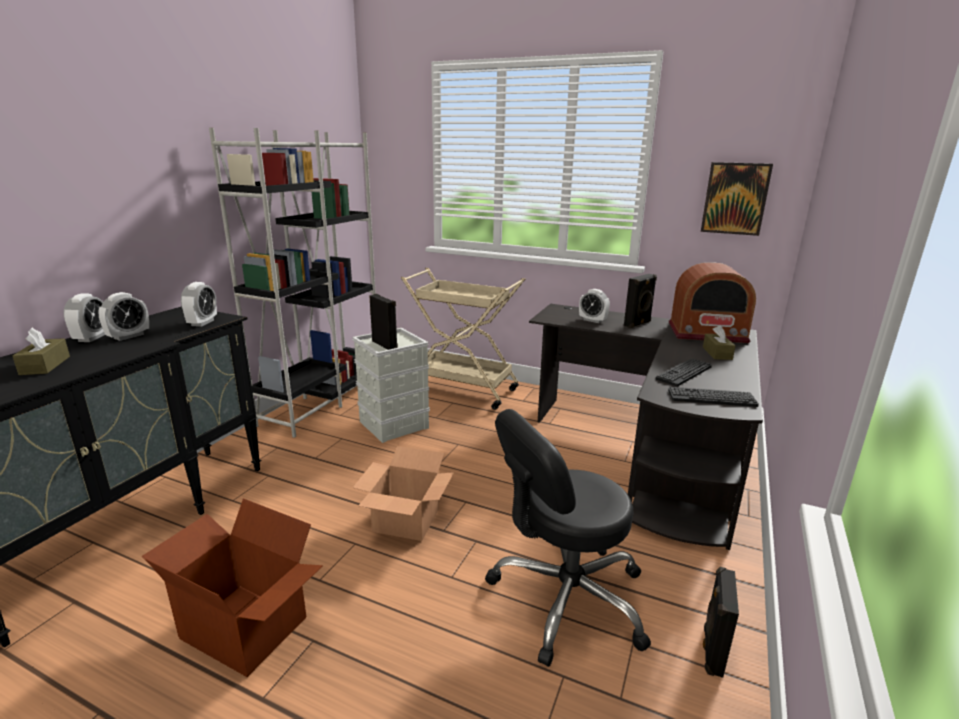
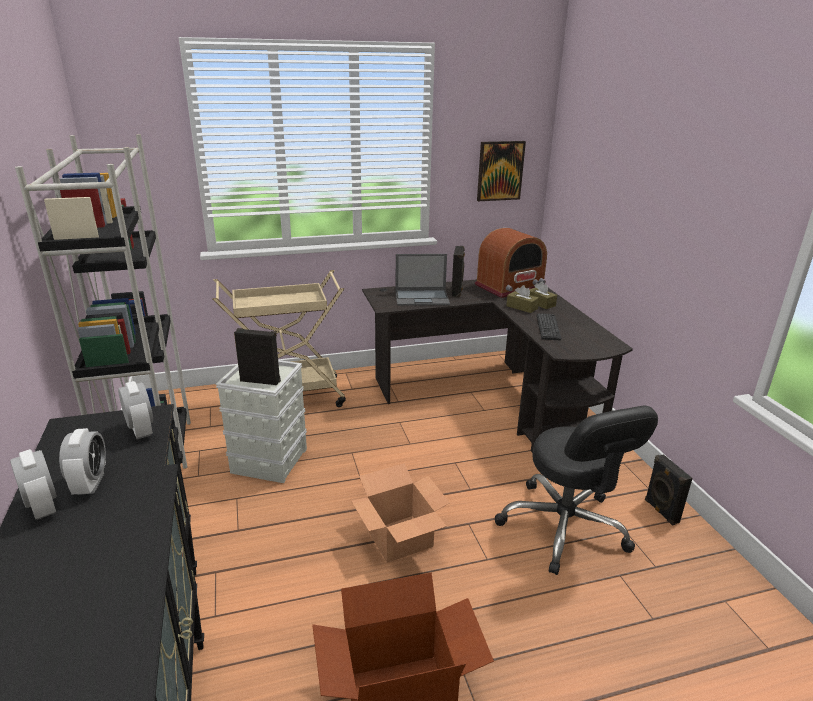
camera: 40 degrees left, 5 degrees up
brown tissue box [13,328,70,375] -> brown tissue box moved to [506,285,539,313]
black office chair [485,409,651,667] -> black office chair turned 45 degrees counterclockwise [495,406,658,575]
alarm clock [579,289,610,323] -> laptop [395,254,450,306]
keyboard [668,387,759,407] -> none

